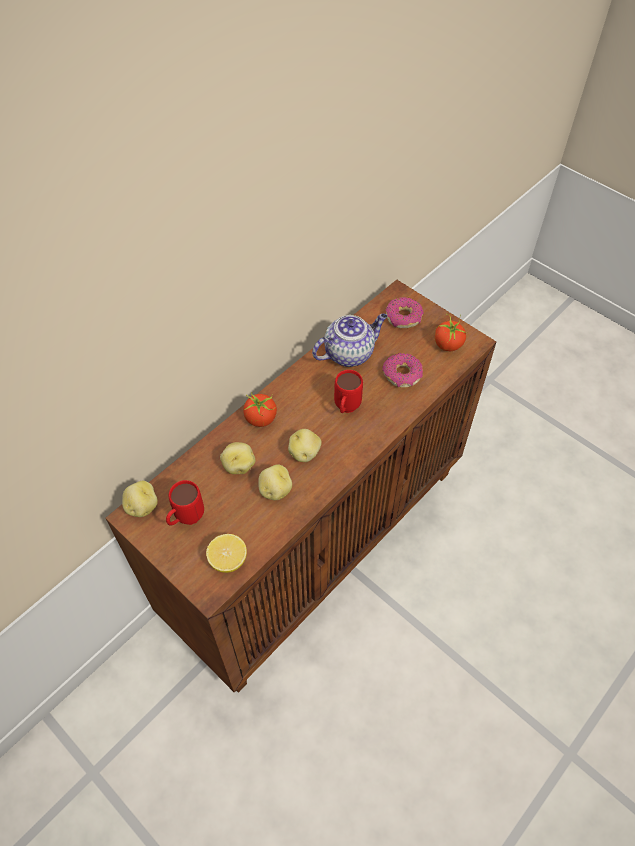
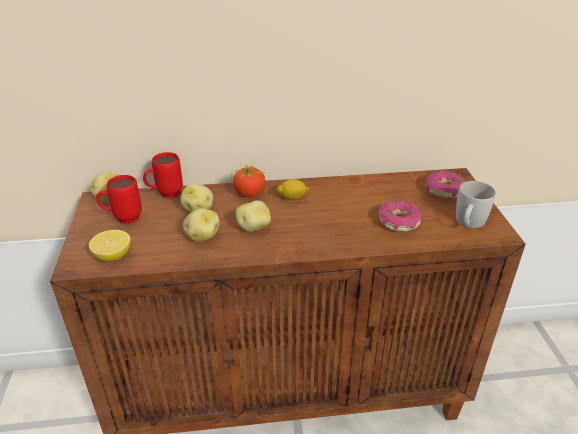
camera: 40 degrees right, 20 degrees down
teapot [312,313,387,367] -> none
red mug [334,370,363,413] -> red mug moved to [143,152,183,198]
tomato [435,314,467,351] -> white mug [456,181,496,228]
none -> lemon [276,179,309,200]

